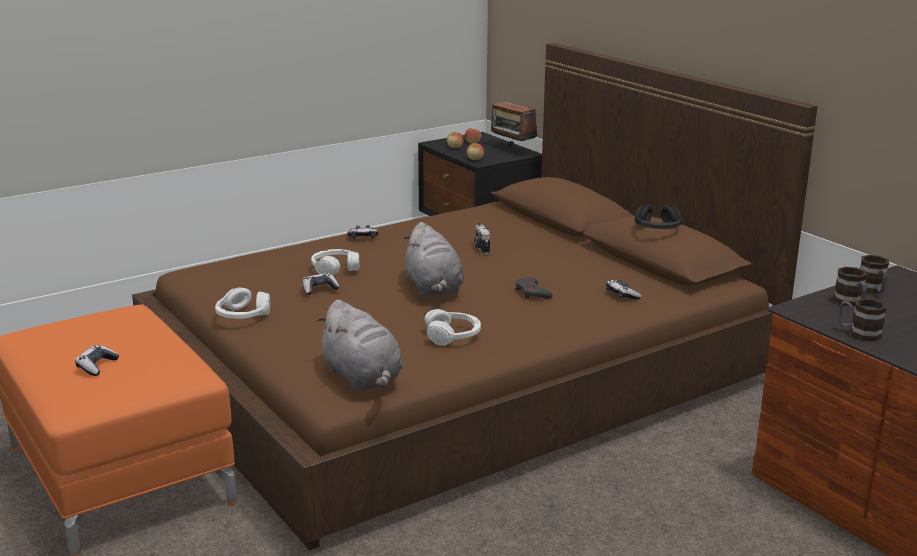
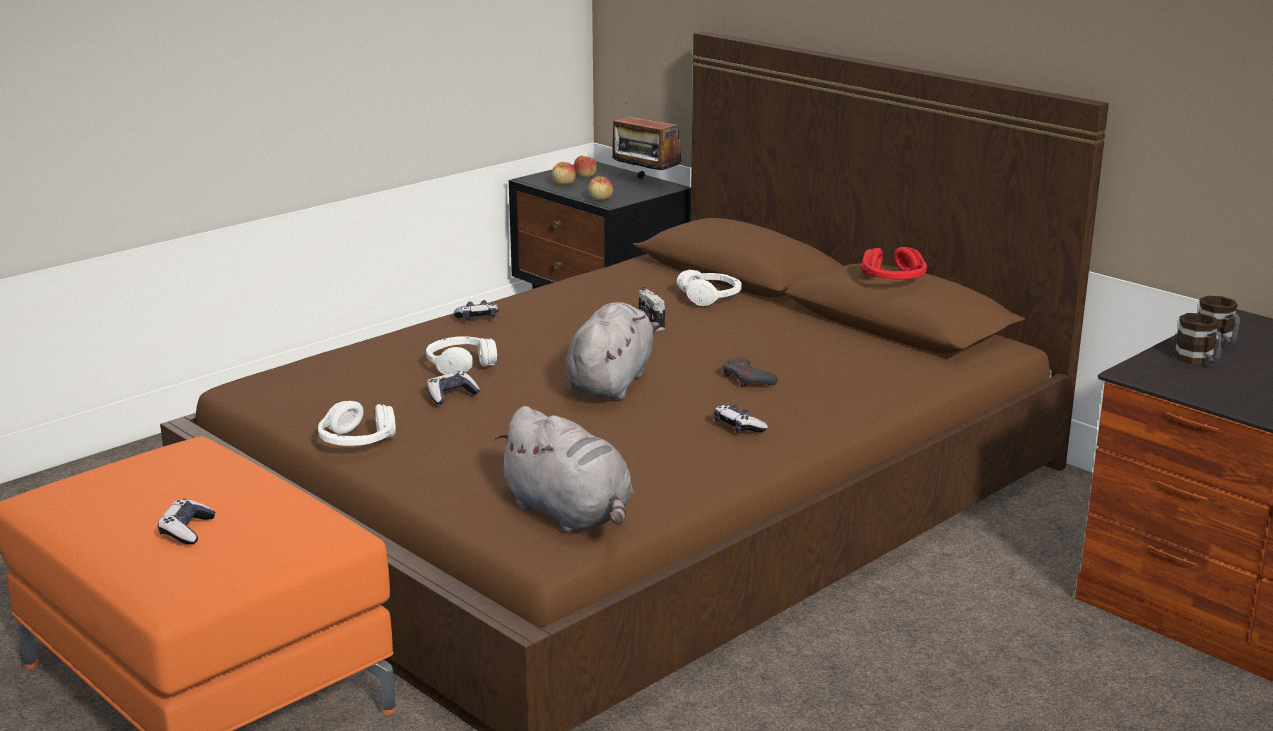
camera: 10 degrees left, 0 degrees up
grey plush toy [403,222,464,296] -> grey plush toy turned 135 degrees counterclockwise [566,302,660,400]
white headphones [425,309,481,346] -> white headphones moved to [677,269,742,306]
game controller [606,280,641,300] -> game controller moved to [714,404,768,433]
black headphones [635,205,682,229] -> red headphones [862,247,927,279]
mug [839,298,887,342] -> none

